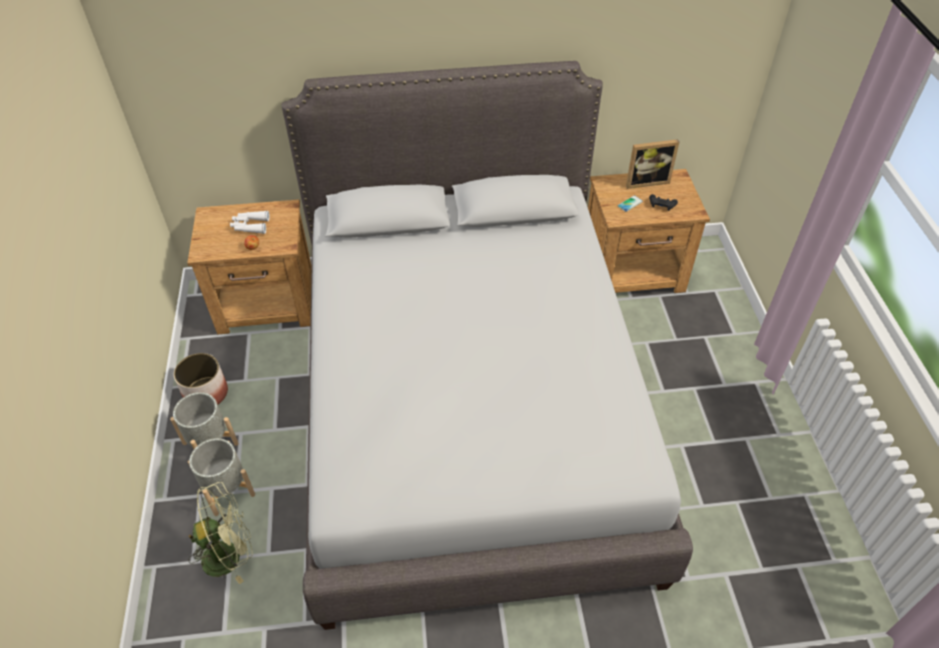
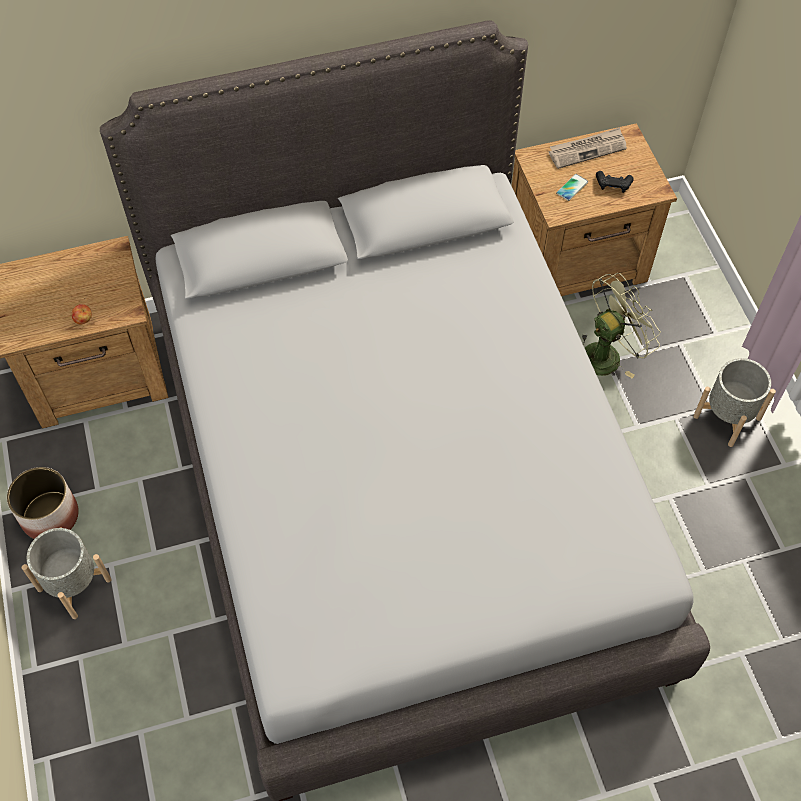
camera: 10 degrees left, 10 degrees up
grey planter [188,438,255,516] -> grey planter moved to [693,358,776,447]
green fan [189,482,253,584] -> green fan moved to [582,273,661,379]
white binoculars [230,211,270,234] -> none
picture frame [626,139,679,189] -> newspaper [549,127,627,169]

